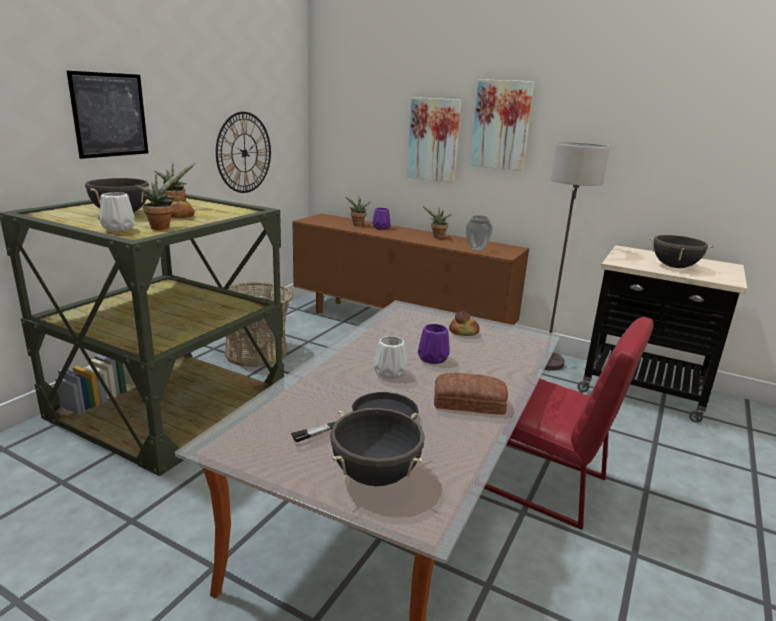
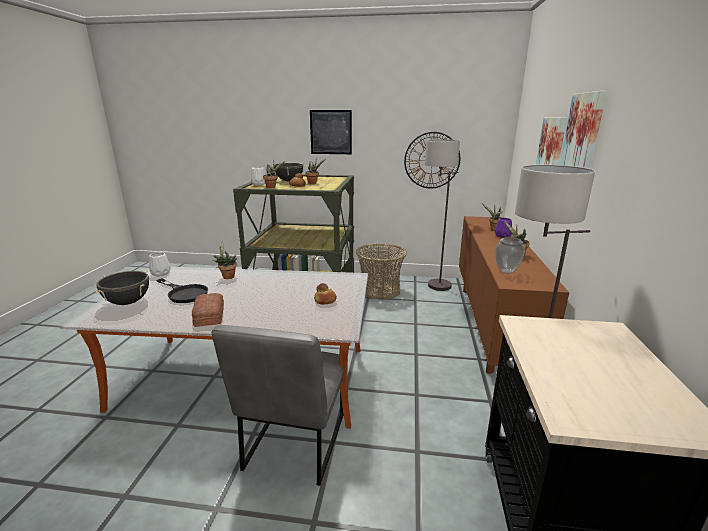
camera: 70 degrees right, 0 degrees up
white vase [374,336,407,379] -> white vase moved to [149,252,171,277]
purple vase [418,324,450,364] -> none
red chair [484,317,653,530] -> grey chair [211,325,344,486]
black cooking pot [648,235,715,268] -> none
none -> potted plant [213,241,237,279]
none -> grey floor lamp [425,139,460,291]

